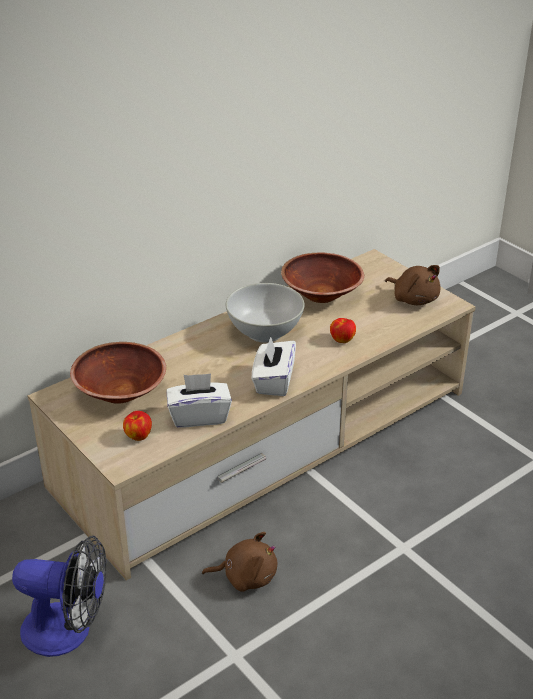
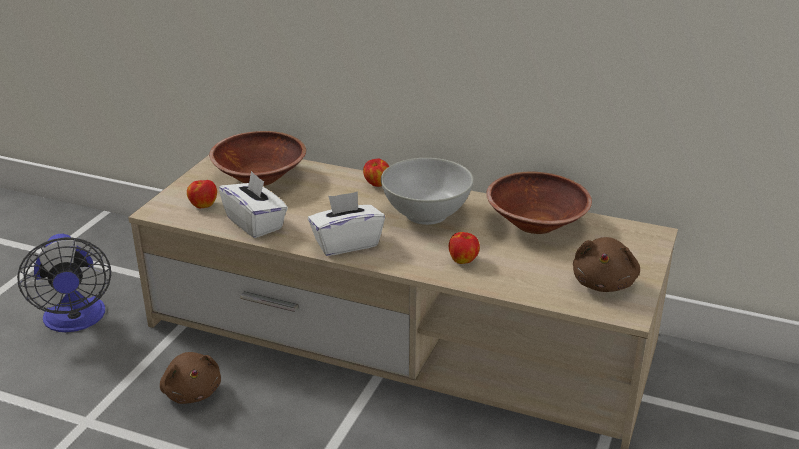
camera: 60 degrees right, 5 degrees down
none -> apple [363,159,389,187]

